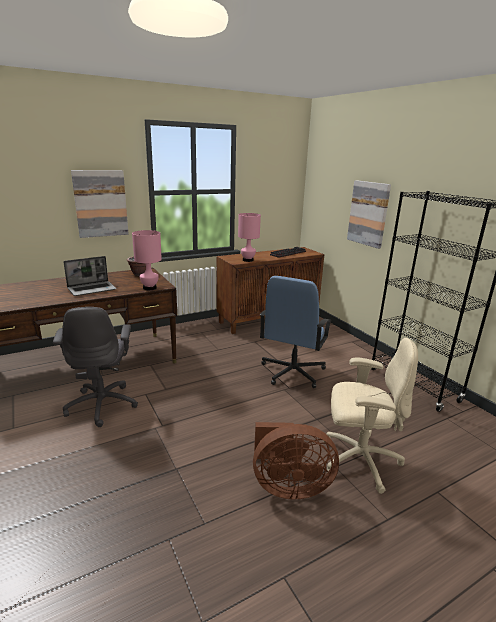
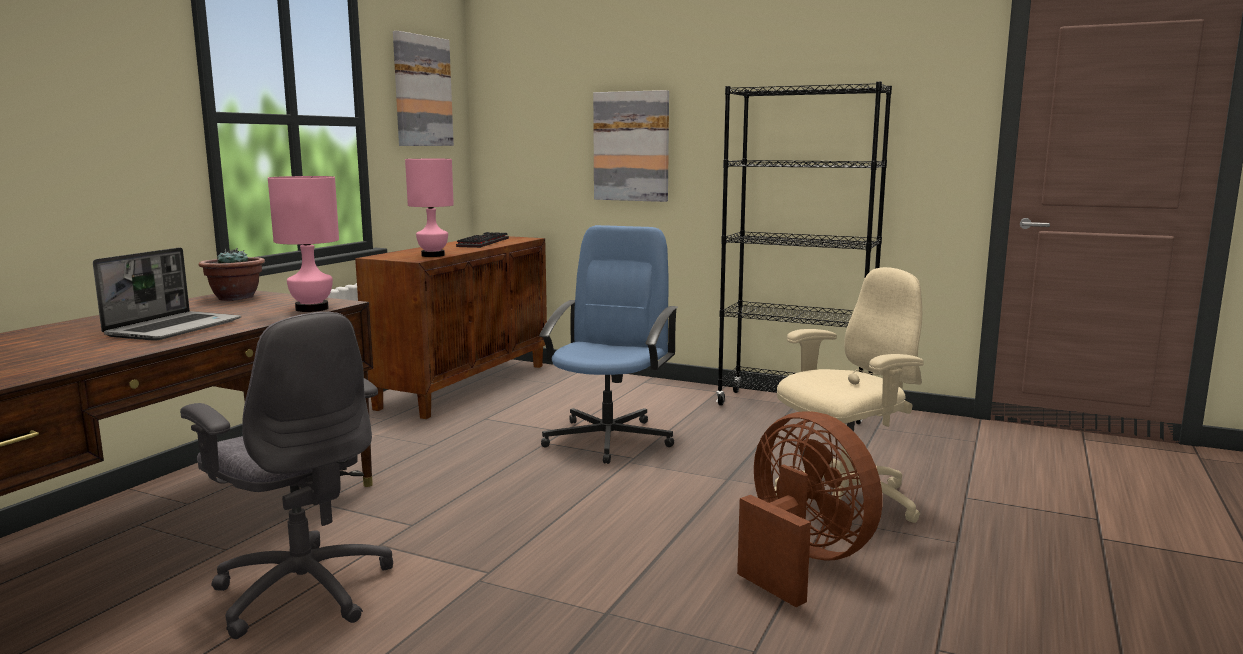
camera: 35 degrees left, 10 degrees down
picture [71,170,129,238] -> picture moved to [393,31,454,146]
brown fan [253,422,339,500] -> brown fan turned 90 degrees counterclockwise [737,412,882,607]
blue office chair [260,276,331,388] -> blue office chair turned 150 degrees counterclockwise [539,225,678,464]

